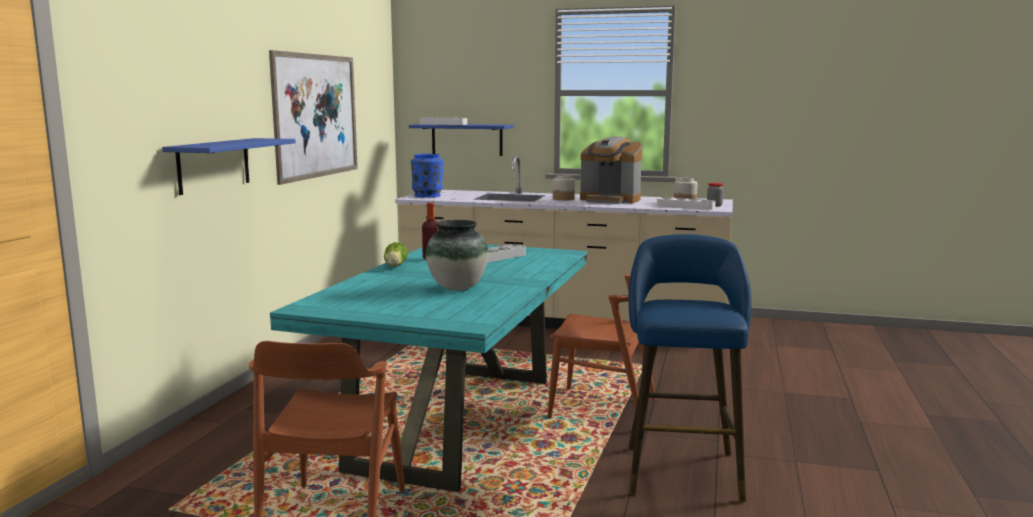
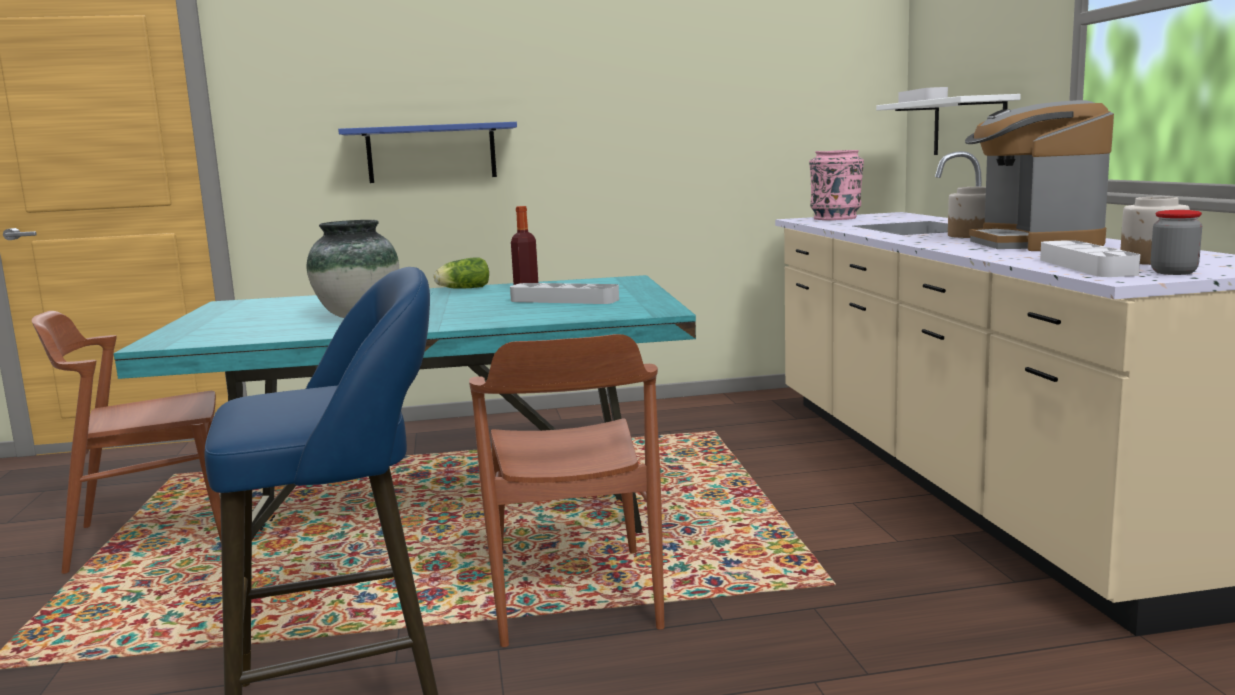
camera: 65 degrees right, 0 degrees up
picture [269,50,358,185] -> none
blue shelf [409,124,514,156] -> white shelf [876,94,1021,155]
blue vase [411,154,443,198] -> pink vase [809,150,864,220]

